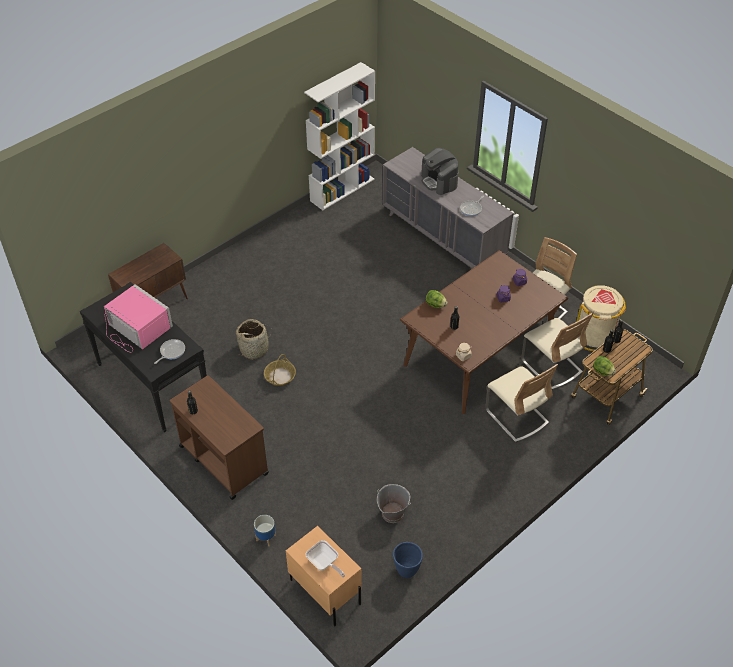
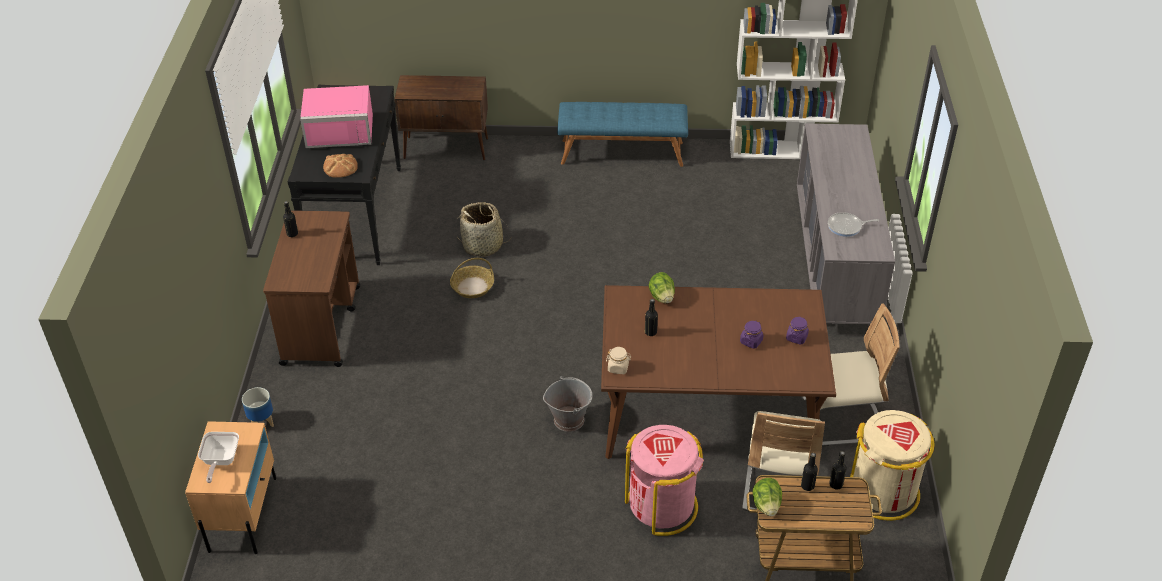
camera: 45 degrees right, 5 degrees down
pink microwave [104,284,173,352] -> pink microwave turned 90 degrees clockwise [300,85,373,148]
frying pan [154,339,185,364] -> bread [323,154,358,178]
grey bucket [377,484,411,523] -> grey bucket moved to [543,376,593,432]
blue planter [393,542,423,578] -> none
coffee machine [421,148,458,195] -> none
beige chair [485,364,558,442] -> pink trash can [625,425,704,536]
none -> blue bench [557,102,688,167]

